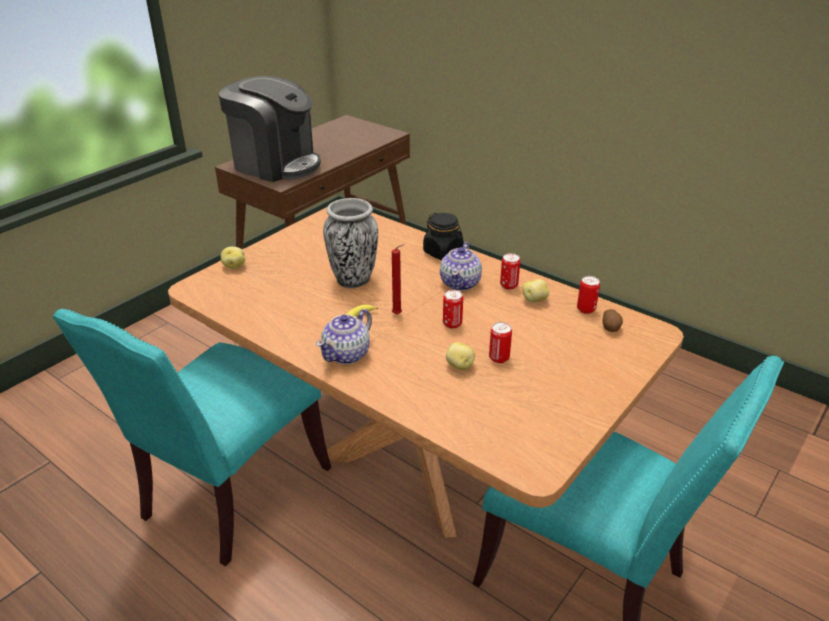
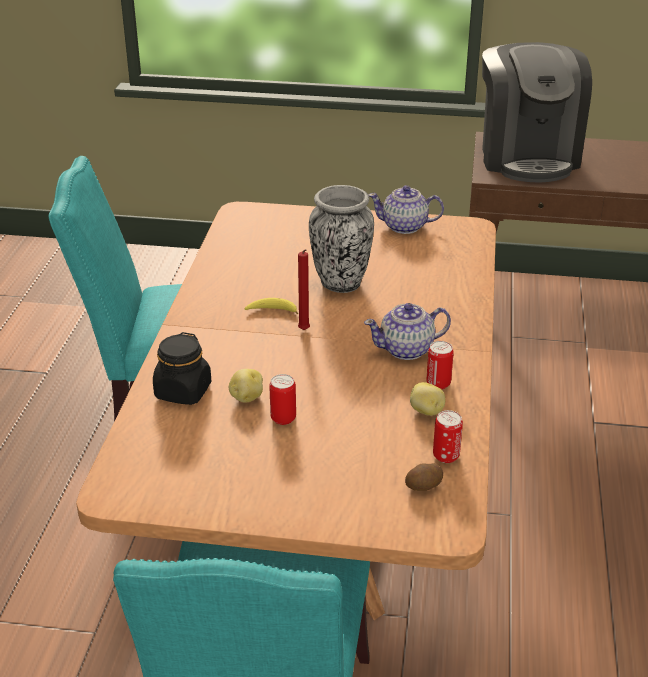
camera: 60 degrees right, 0 degrees up
potato [221,247,245,269] -> none
teapot [316,309,372,364] -> teapot moved to [368,185,444,234]
black jar [423,213,464,260] -> black jar moved to [153,332,211,405]
can [443,290,463,329] -> none

